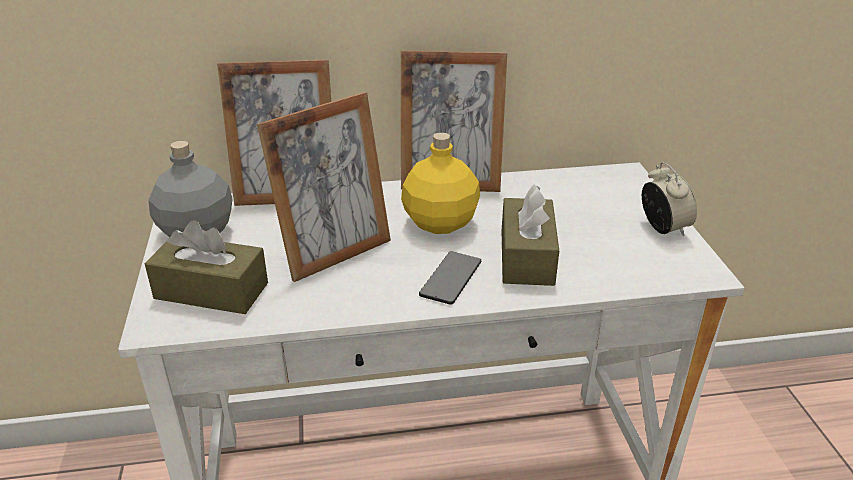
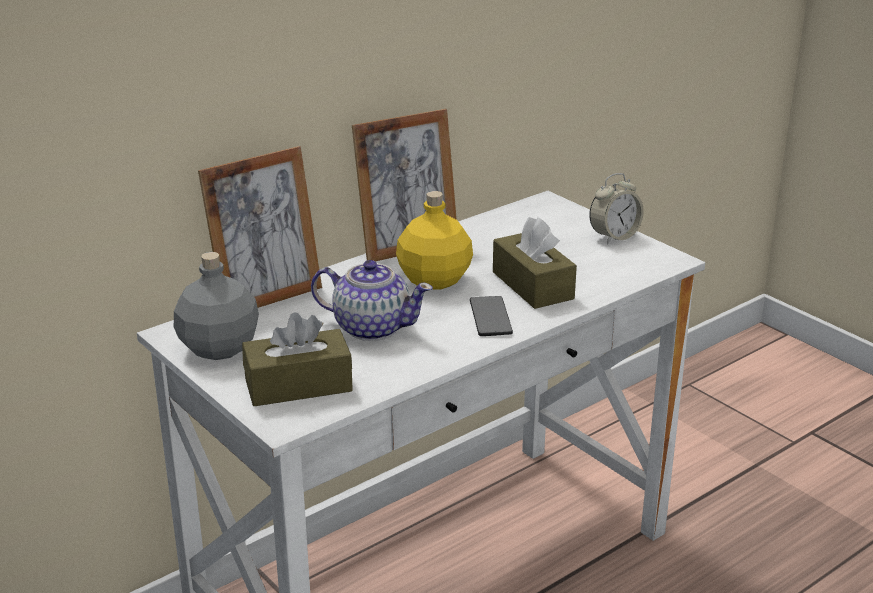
camera: 30 degrees left, 5 degrees down
picture frame [257,92,391,282] -> teapot [311,260,433,341]
alarm clock [642,162,697,236] -> alarm clock turned 105 degrees clockwise [589,173,644,244]

